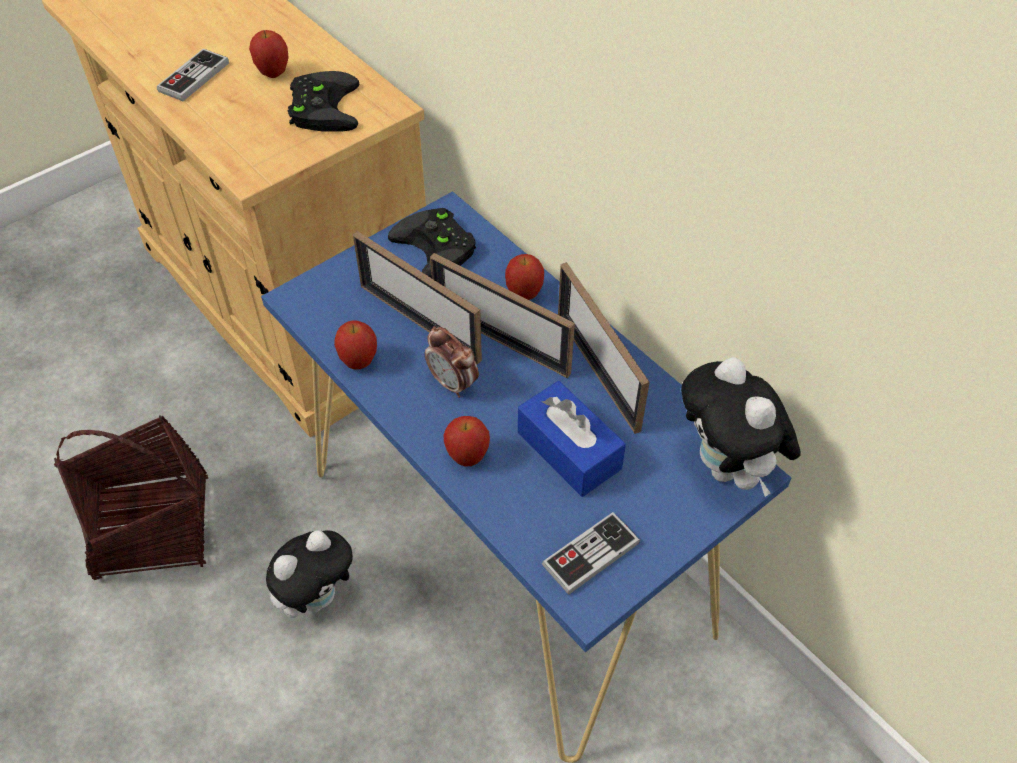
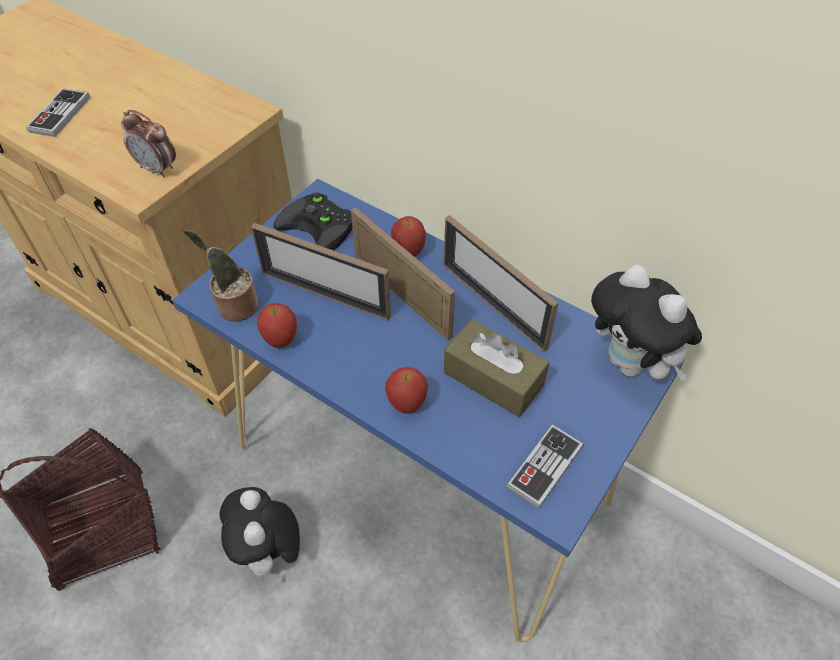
camera: 15 degrees left, 0 degrees up
apple [249,30,289,78] -> none
plush toy [266,530,356,618] -> plush toy turned 135 degrees clockwise [219,487,300,586]
black game controller [288,71,359,132] -> none
alarm clock [425,326,479,398] -> alarm clock moved to [121,110,176,178]
picture frame [430,253,575,378] -> picture frame turned 150 degrees counterclockwise [351,207,455,341]
blue tissue box [518,381,626,497] -> brown tissue box [444,319,549,417]
none -> potted plant [183,229,258,321]

